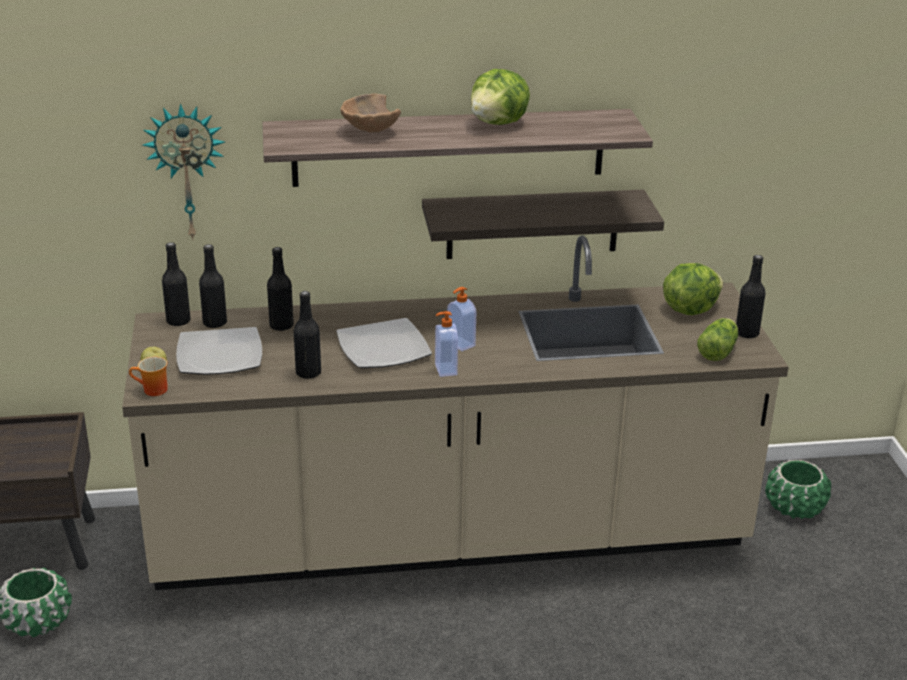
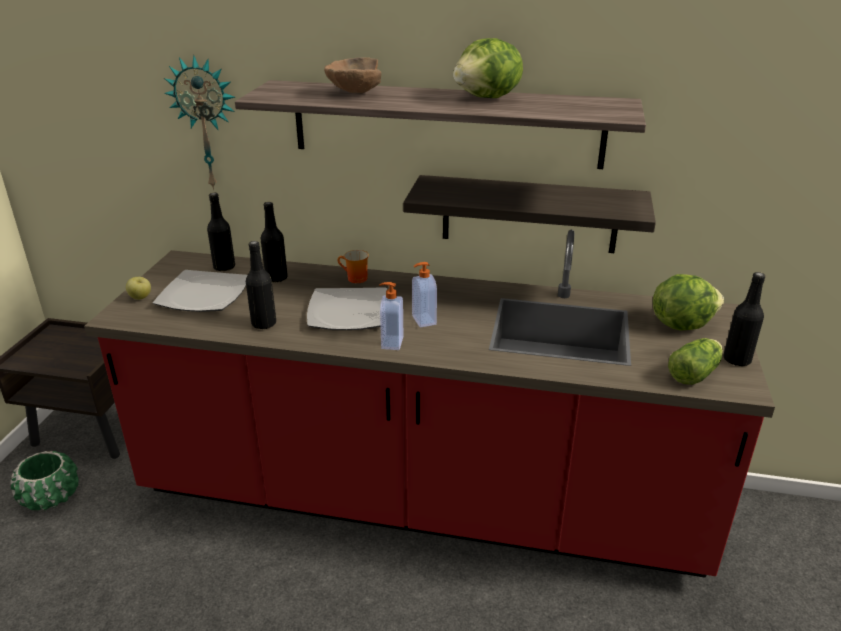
camera: 20 degrees right, 0 degrees up
beige counter [122,236,789,590] -> red counter [84,230,775,578]
mug [129,356,168,396] -> mug moved to [337,250,369,283]
black bottle [162,242,190,326] -> none
green planter [765,460,831,519] -> none

